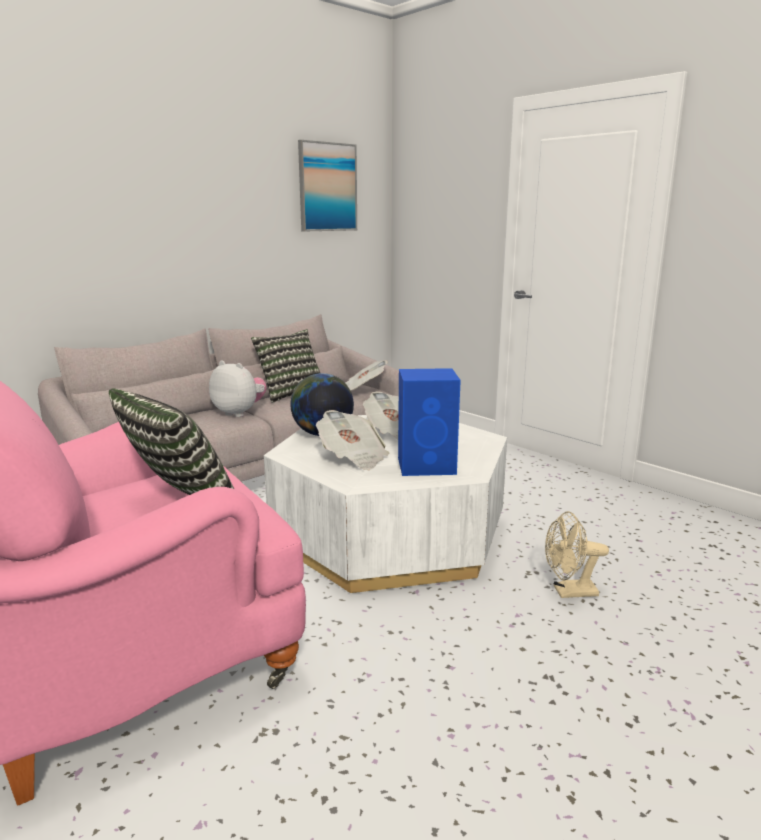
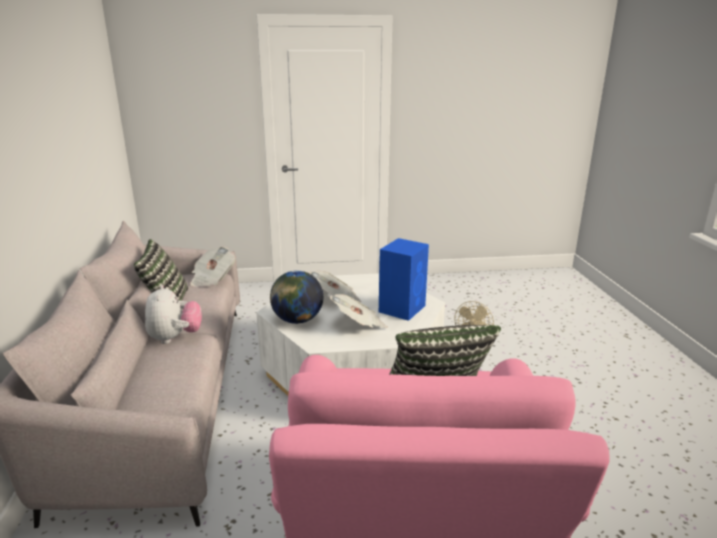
camera: 55 degrees left, 5 degrees up
plush toy [209,360,267,417] -> plush toy turned 105 degrees clockwise [145,285,202,344]
picture [298,140,357,231] -> none

